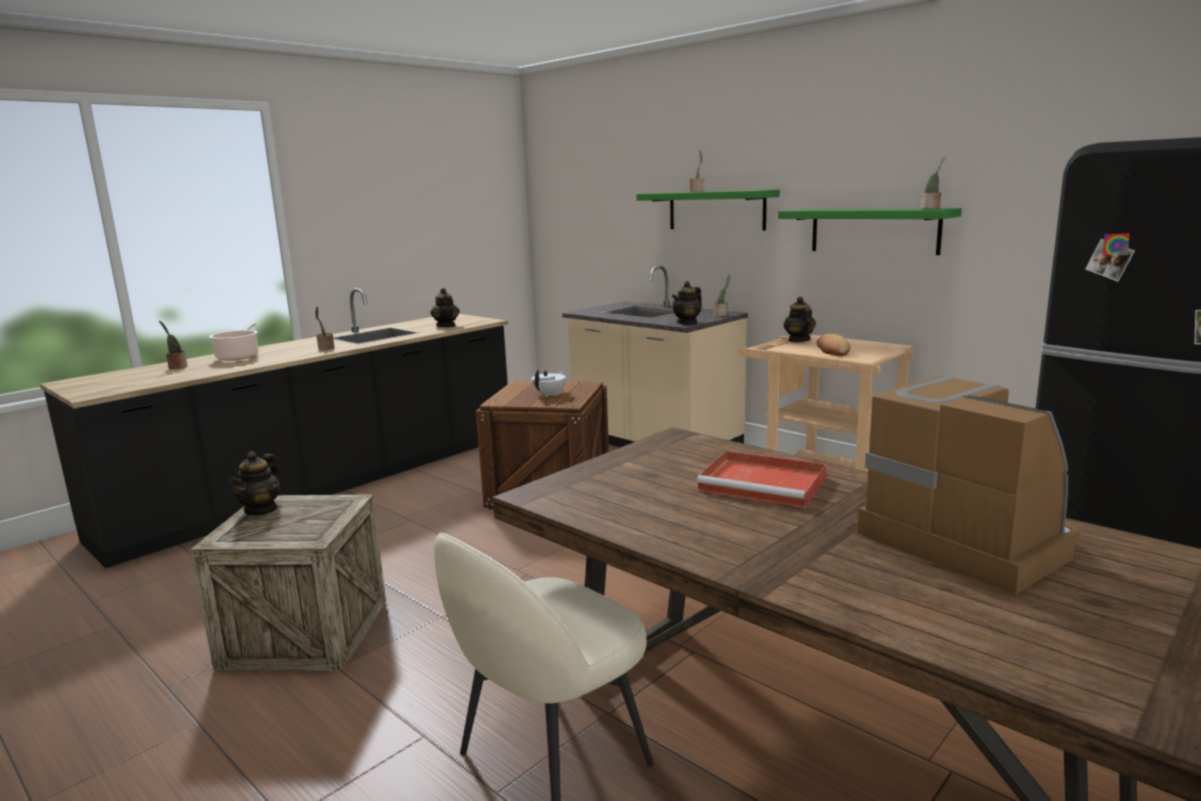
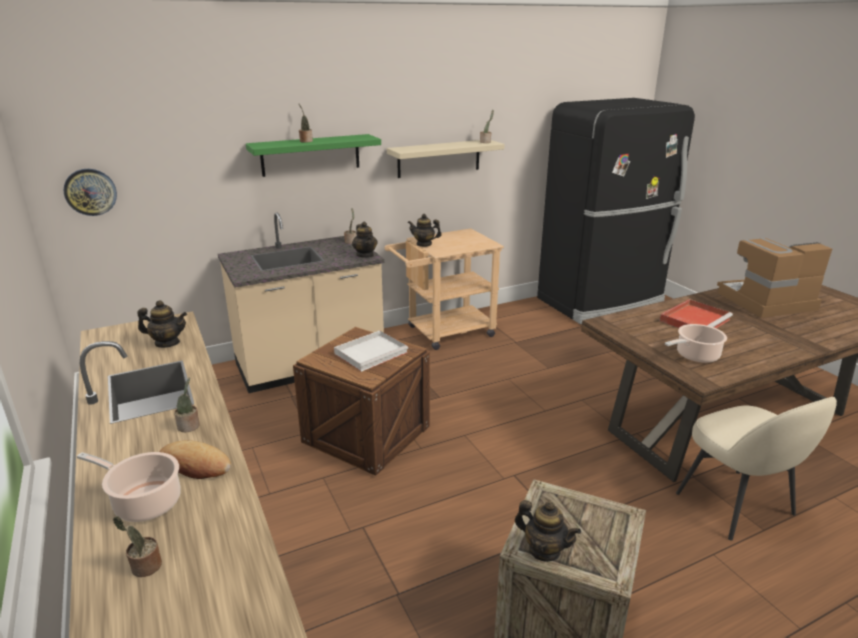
camera: 70 degrees left, 10 degrees up
white teapot [531,369,566,397] -> white tray [334,330,408,372]
green shelf [778,208,962,255] -> beige shelf [387,140,505,178]
bread [817,334,851,356] -> bread moved to [159,440,231,479]
none -> wall clock [63,169,117,216]
none -> cooking pot [665,324,727,363]

